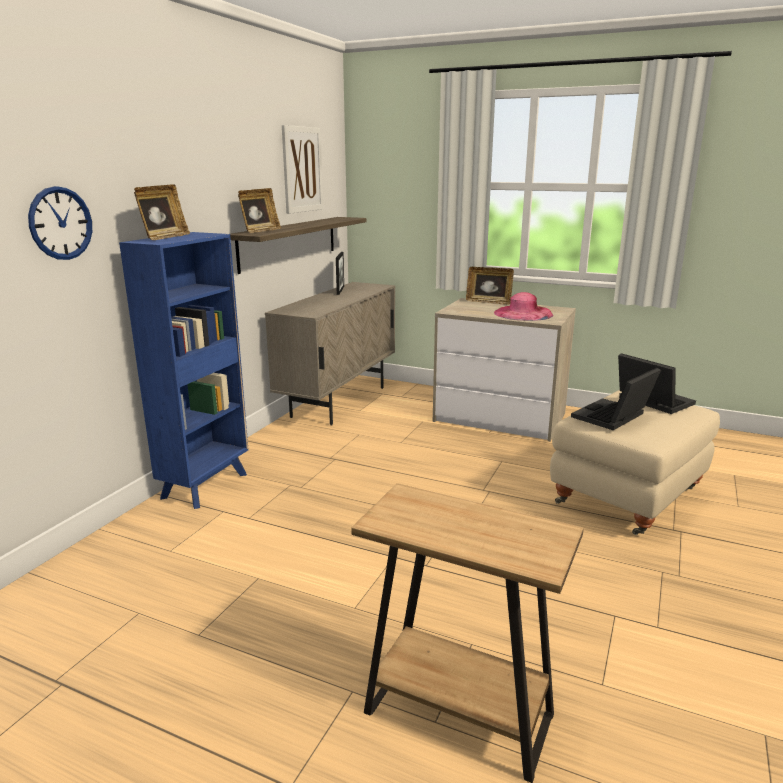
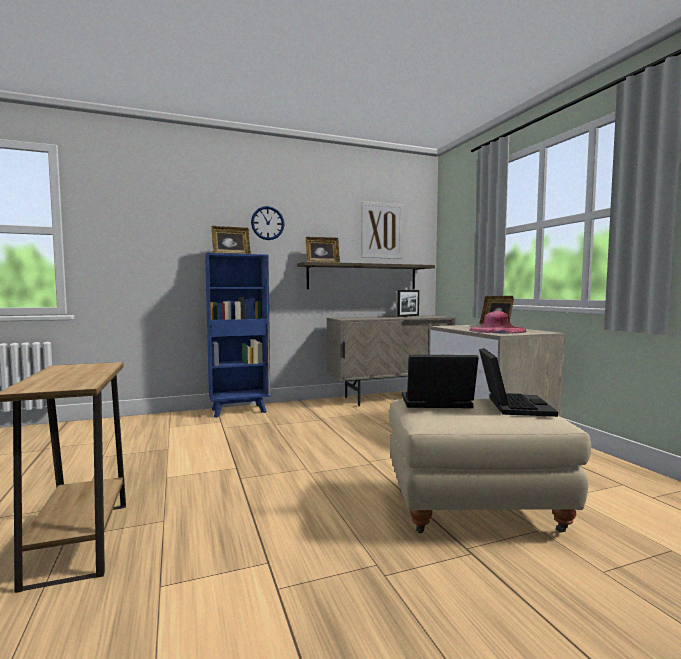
camera: 45 degrees right, 15 degrees down
wall clock [28,186,92,260] -> wall clock moved to [251,206,284,240]

